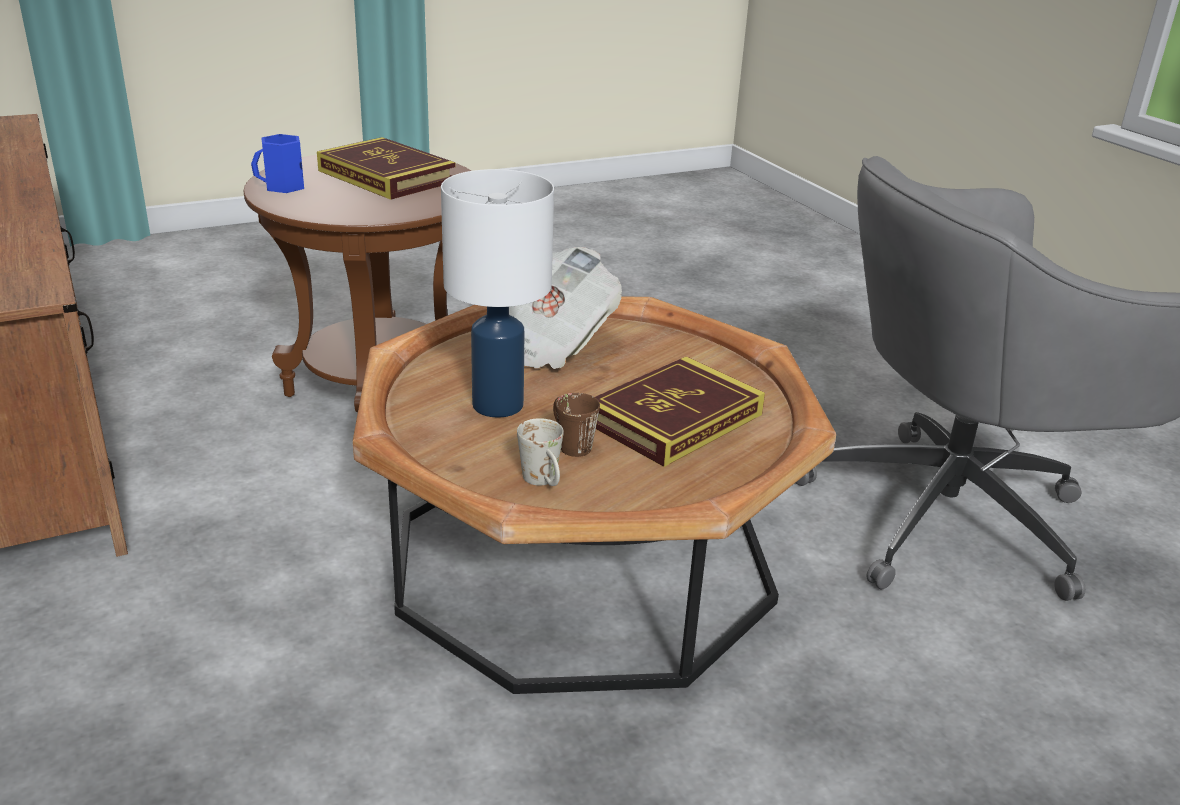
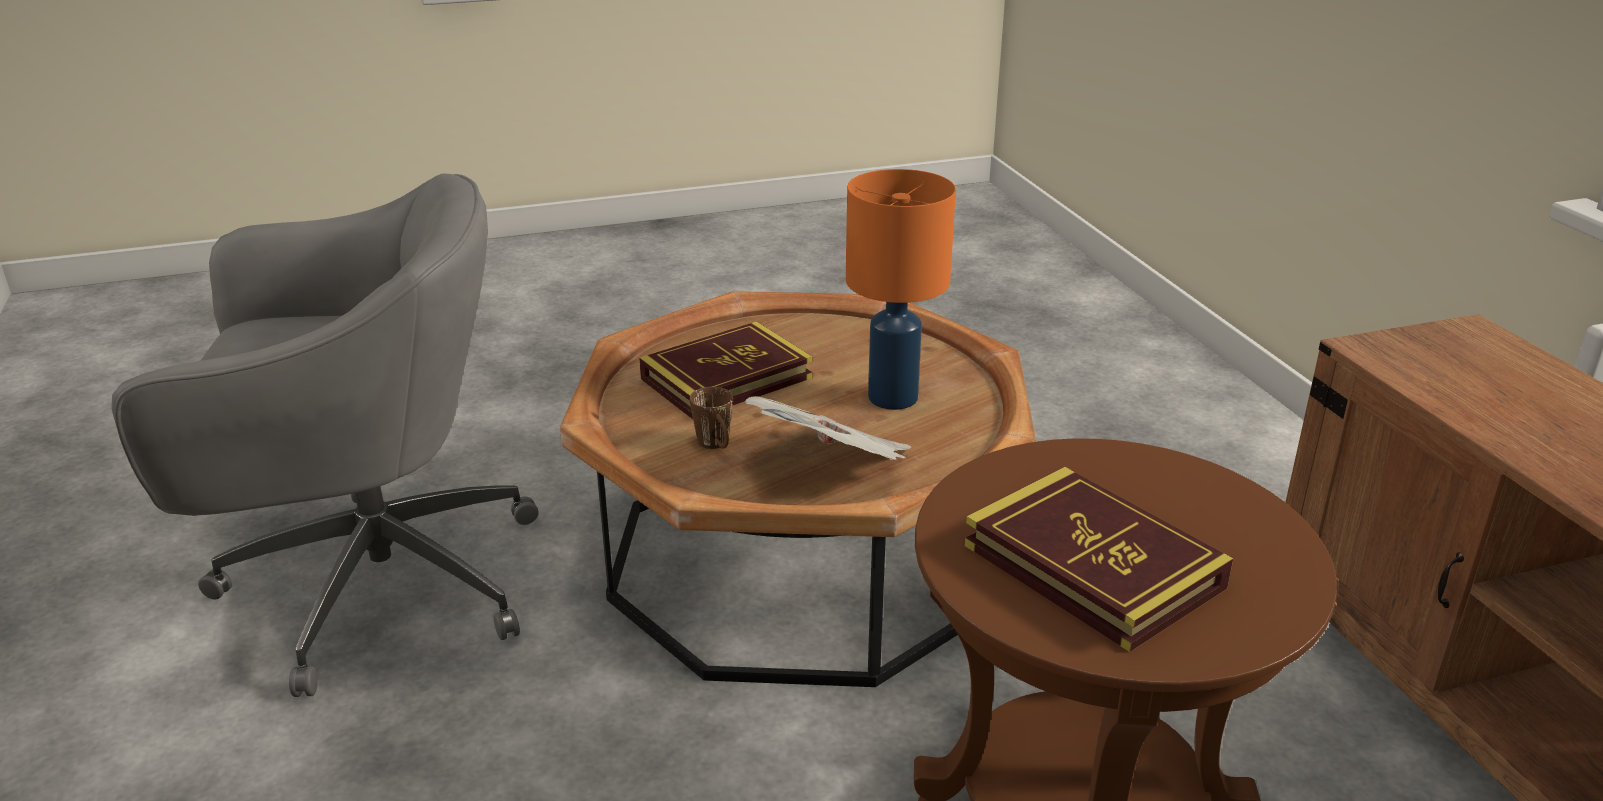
camera: 170 degrees left, 0 degrees up
blue mug [251,134,304,193] -> none
white table lamp [441,169,554,418] -> orange table lamp [846,169,956,410]
white mug [517,418,564,486] -> none
brown mug [553,393,600,457] -> brown mug moved to [690,387,733,449]

